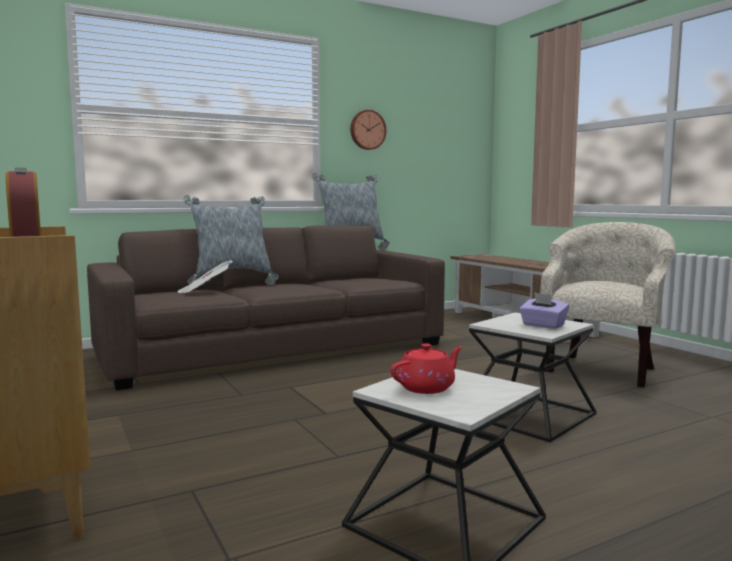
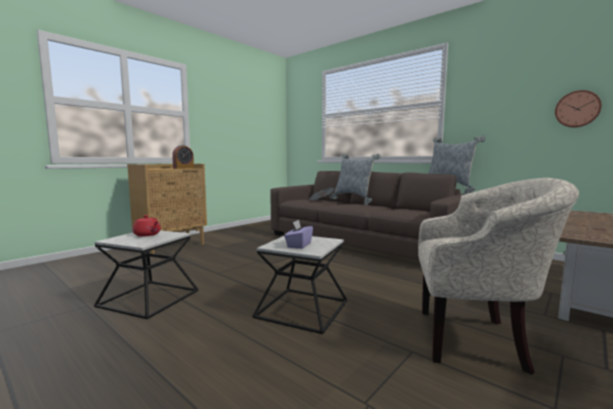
camera: 70 degrees right, 0 degrees up
wall clock [350,110,387,150] -> wall clock moved to [555,90,602,128]

